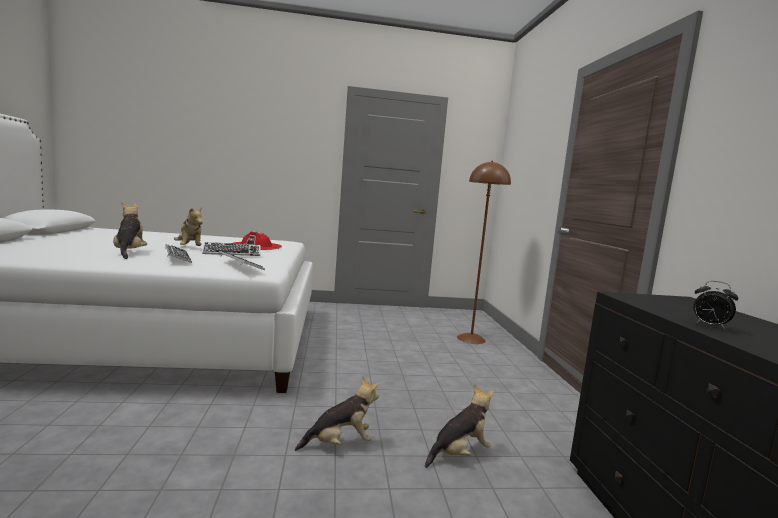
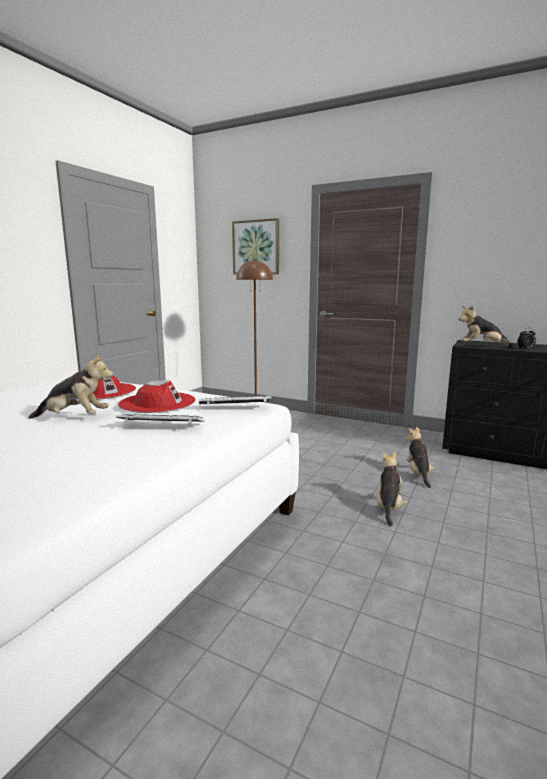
camera: 55 degrees left, 5 degrees up
plush toy [113,202,147,259] -> plush toy moved to [459,305,513,348]
keyboard [202,242,260,256] -> red hat [118,380,196,413]
none -> picture [232,218,279,275]

